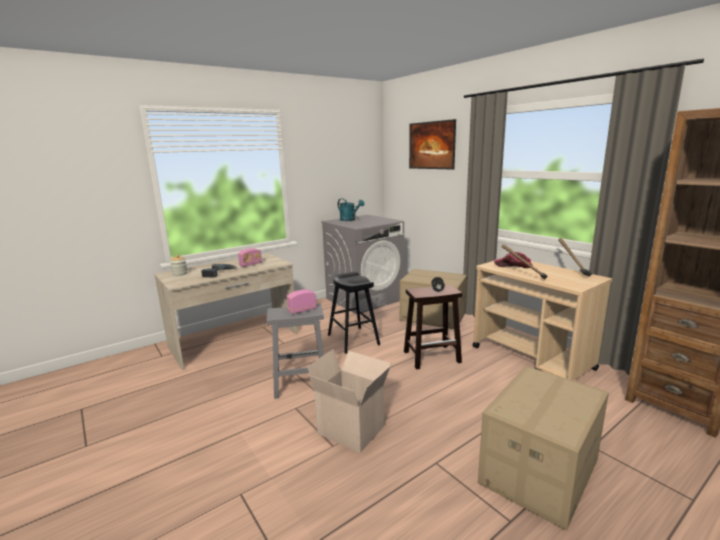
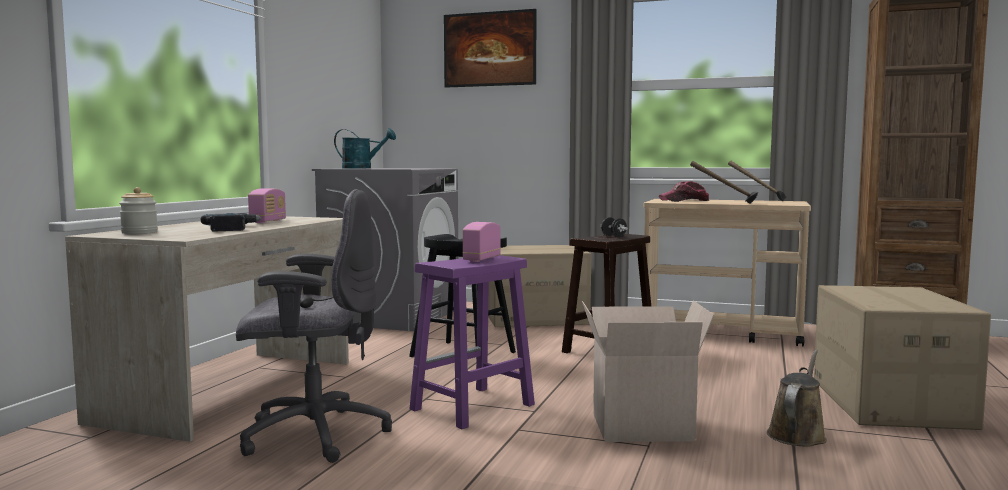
camera: 35 degrees left, 10 degrees down
grey stool [267,304,324,399] -> purple stool [409,255,535,429]
none -> grey office chair [236,189,392,463]
none -> brown watering can [767,350,827,447]

